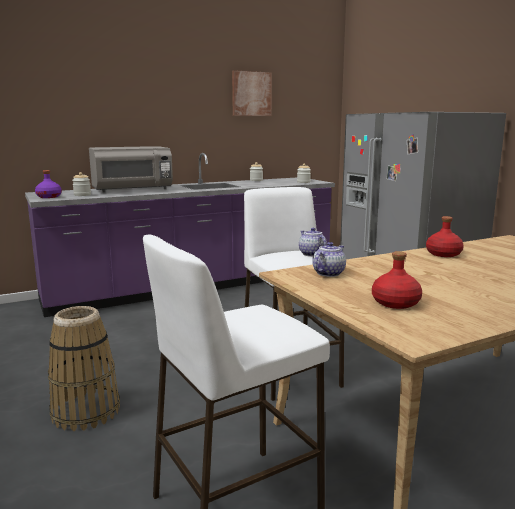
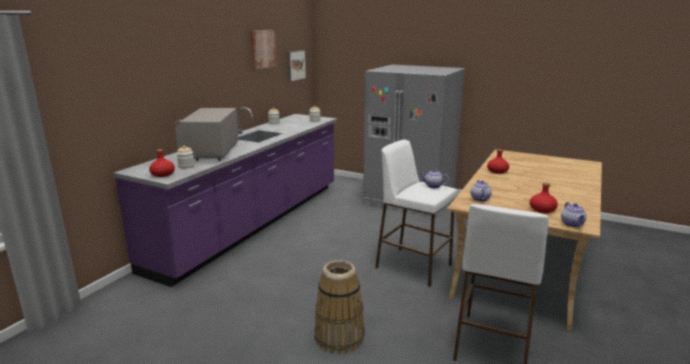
camera: 35 degrees left, 5 degrees up
purple bottle [35,170,62,198] -> red bottle [149,149,175,177]
grey microwave [89,146,173,193] -> grey microwave turned 150 degrees clockwise [175,108,239,161]
none -> picture [287,50,306,82]
none -> teapot [561,202,587,227]

